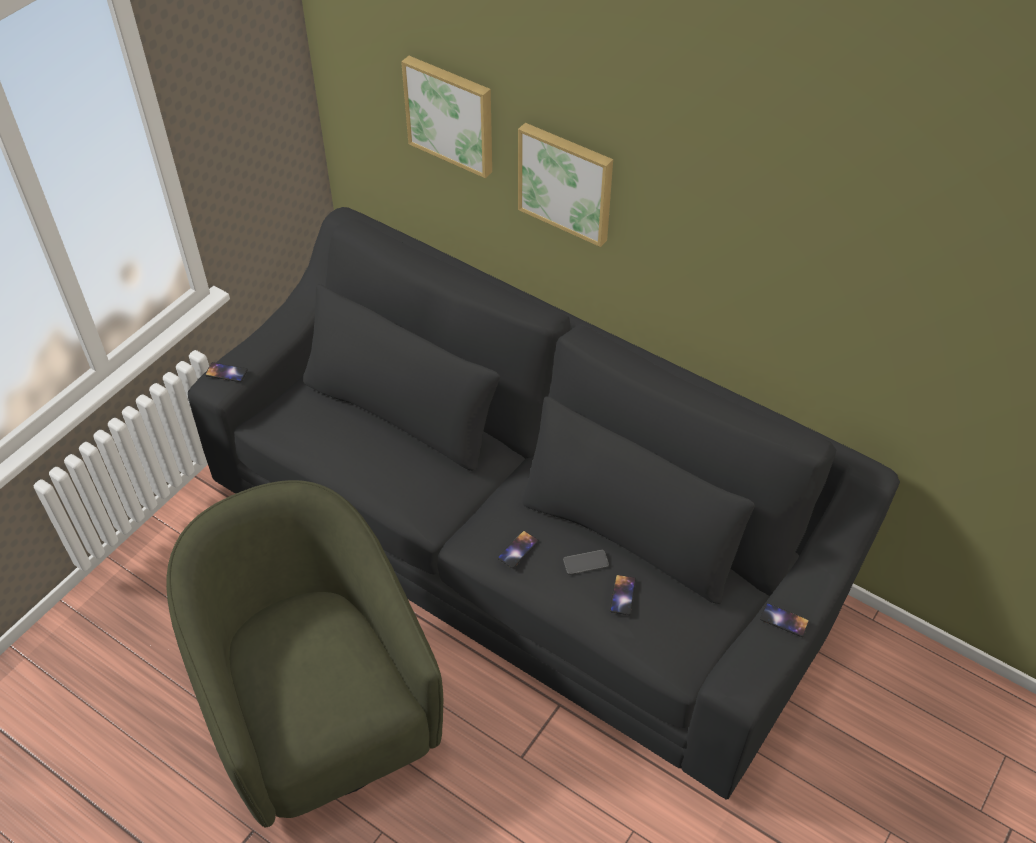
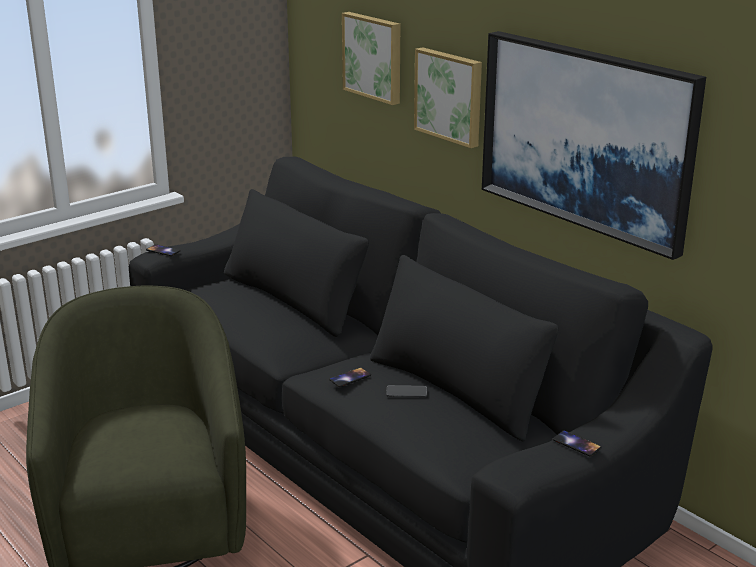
camera: 15 degrees right, 25 degrees down
phone [610,575,636,615] -> none
none -> picture [482,31,706,260]

